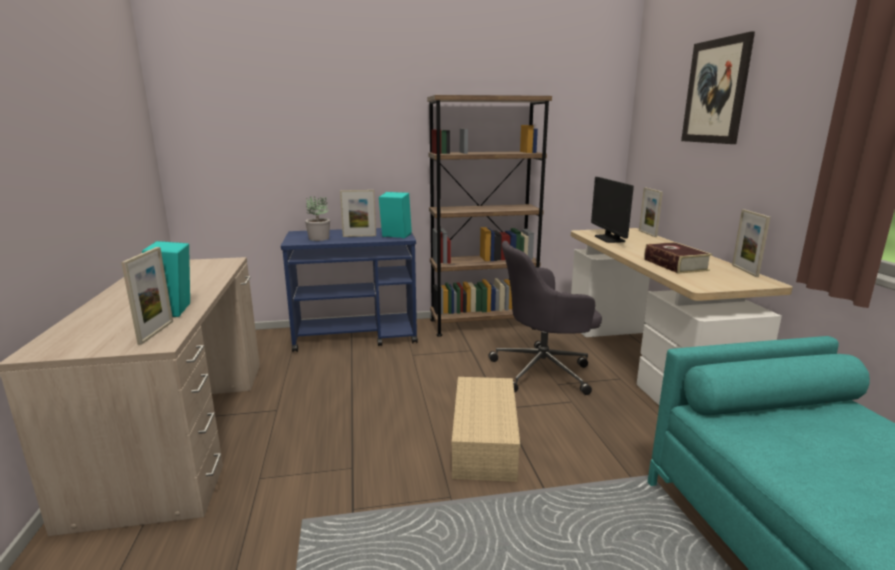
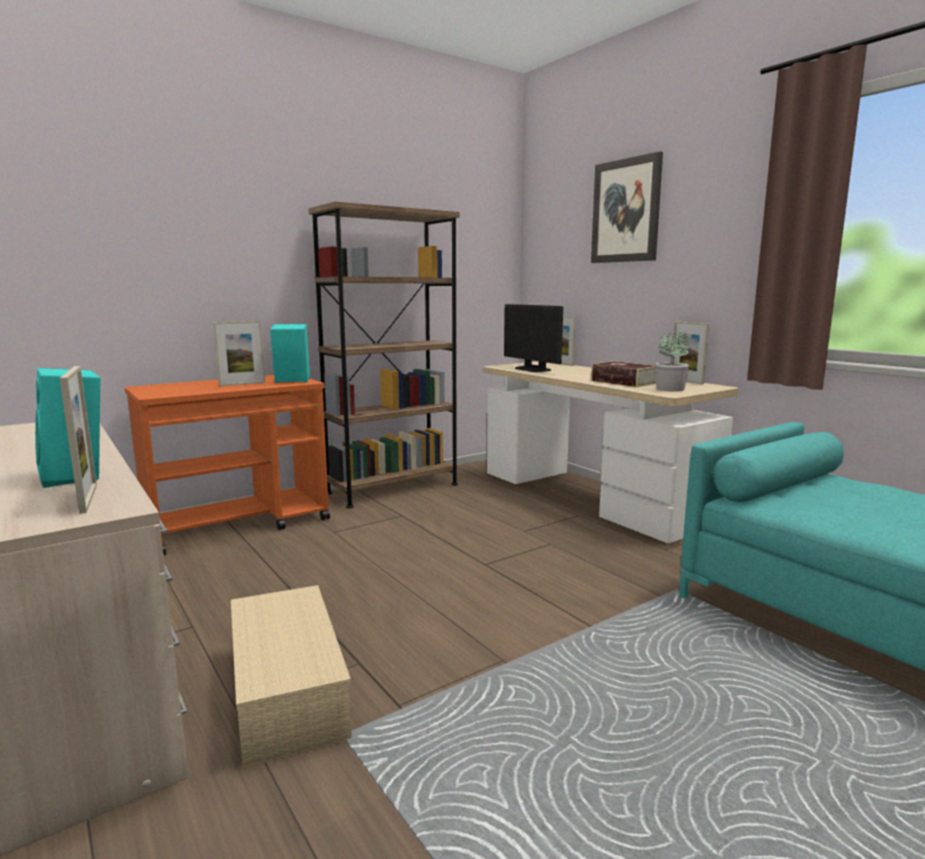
camera: 25 degrees left, 5 degrees down
blue cart [281,228,418,352] -> orange cart [124,375,330,555]
potted plant [305,196,330,241] -> potted plant moved to [655,330,690,392]
beige storage box [452,377,520,482] -> beige storage box moved to [231,585,352,768]
grey office chair [488,241,602,395] -> none

